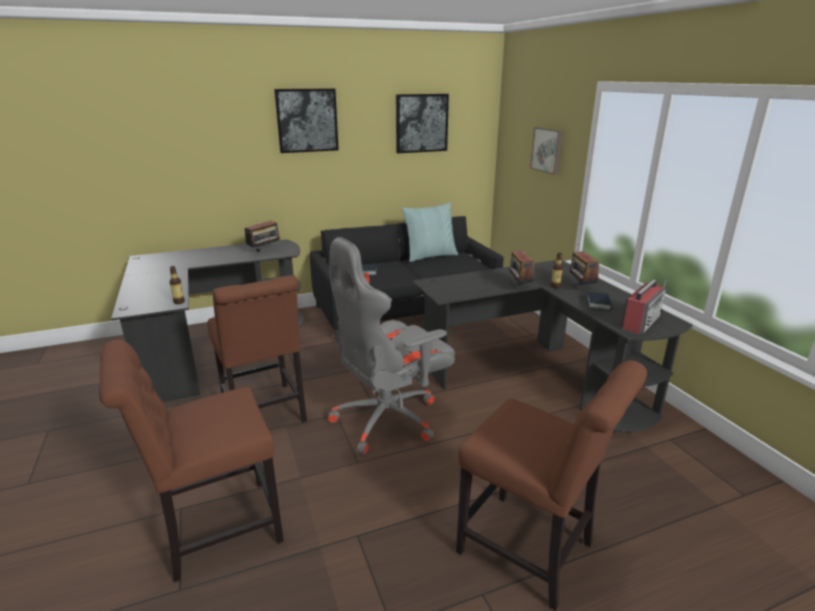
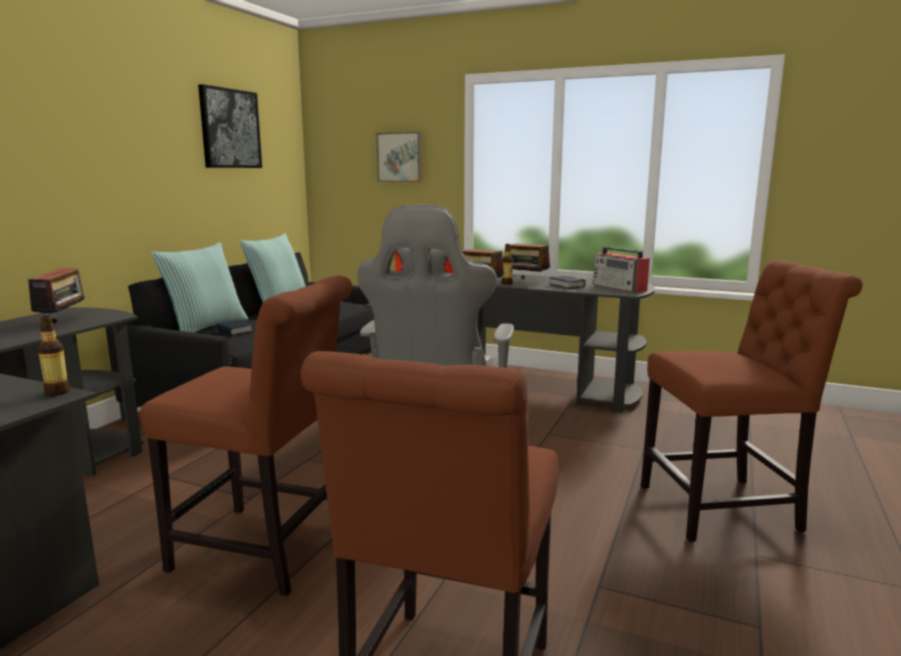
camera: 45 degrees left, 10 degrees down
picture [274,88,339,153] -> none
radio [621,279,666,334] -> radio turned 150 degrees clockwise [593,247,650,293]
none -> pillow [151,243,248,333]

